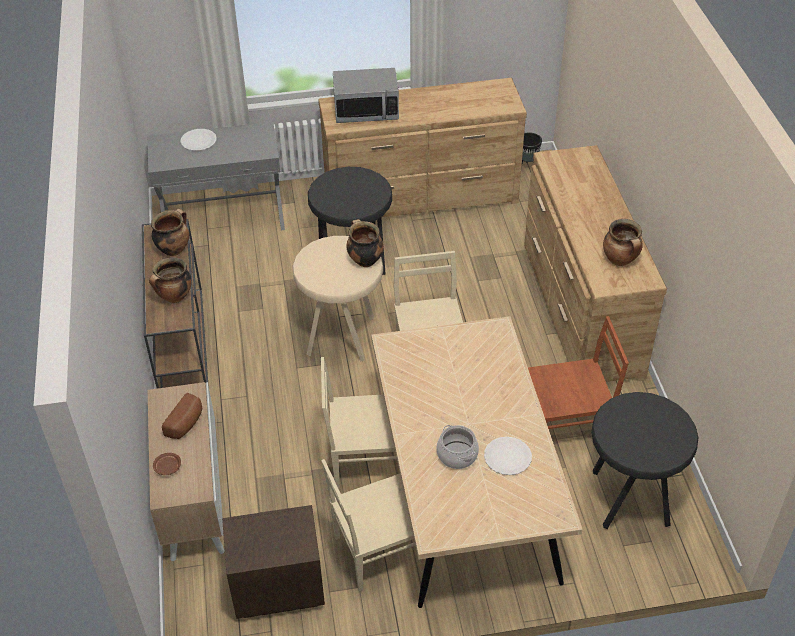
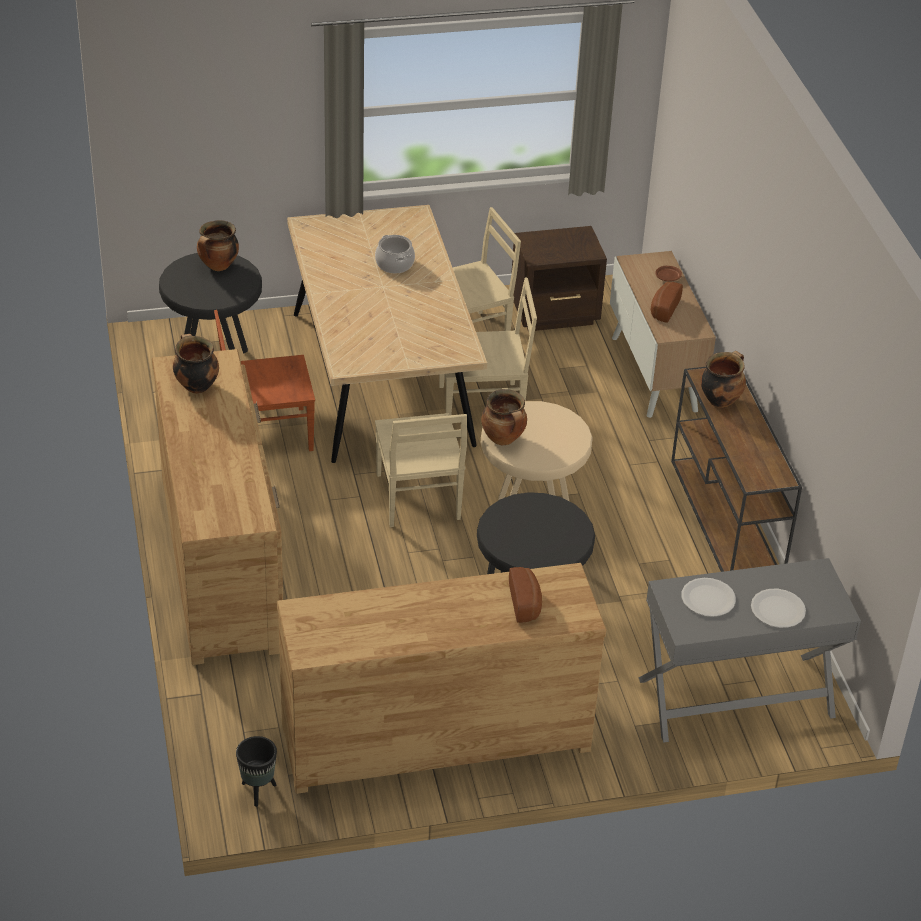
camera: 175 degrees right, 5 degrees down
cooking pot [151,209,189,256] -> cooking pot moved to [197,220,239,271]
microwave [333,68,399,123] -> bread [509,567,542,623]
white plate [484,437,532,475] -> white plate moved to [681,578,736,617]

